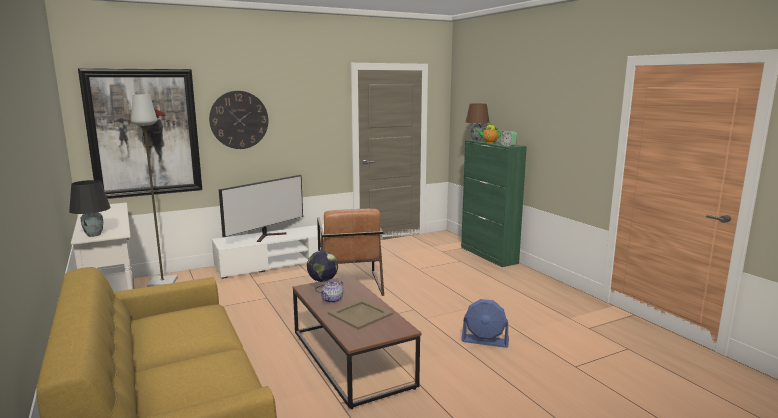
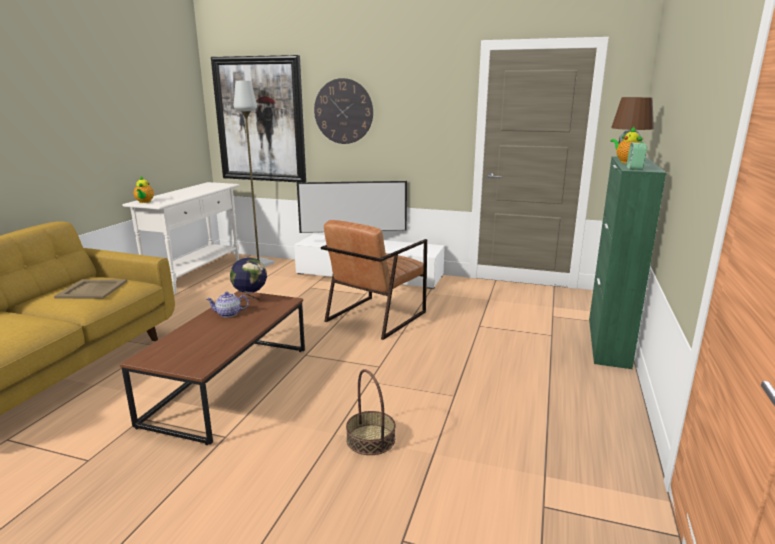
camera: 45 degrees right, 5 degrees up
black table lamp [69,180,111,237] -> teapot [134,176,154,203]
beige tray [328,299,393,330] -> beige tray moved to [54,279,127,299]
blue fan [461,299,509,348] -> basket [346,369,396,455]

